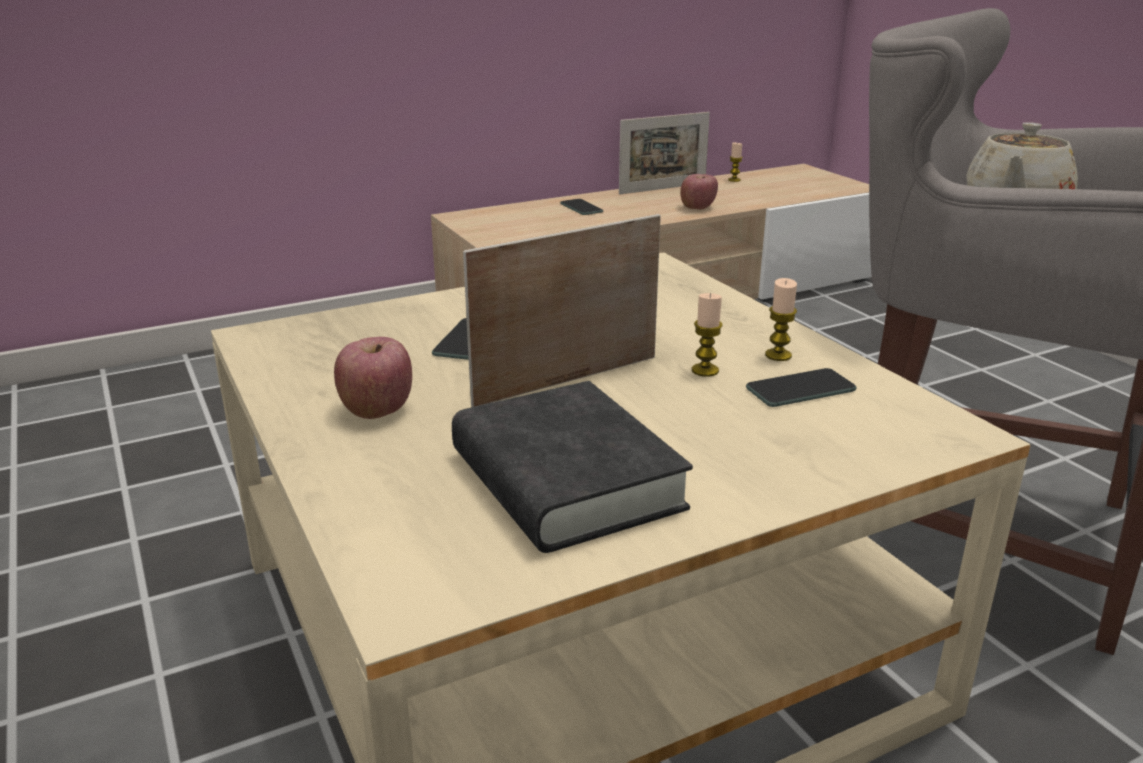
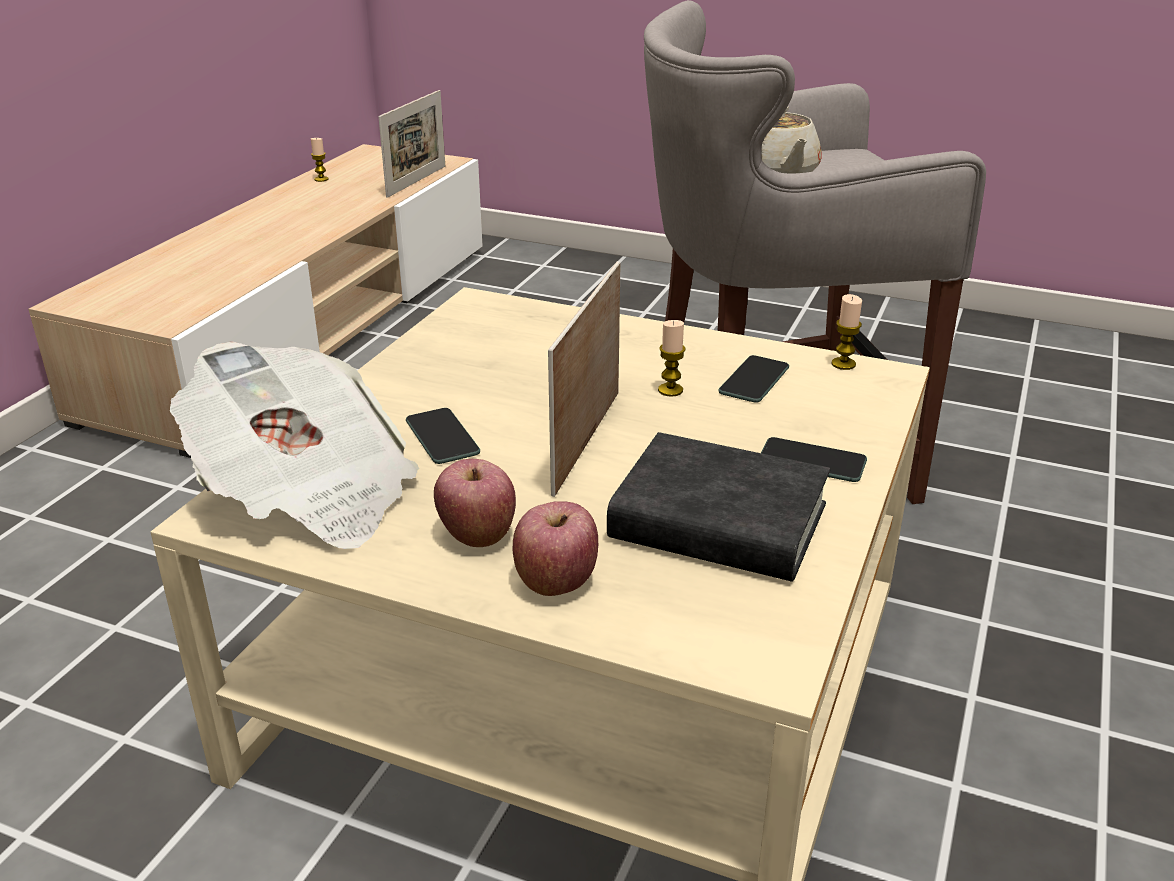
camera: 40 degrees left, 5 degrees up
phone [560,199,603,215] -> phone moved to [761,437,867,482]
picture frame [619,112,710,194] -> picture frame moved to [378,90,445,198]
apple [680,174,718,209] -> apple moved to [513,502,598,596]
candle [765,278,797,361] -> candle moved to [831,294,862,370]
none -> newspaper [170,342,419,549]

